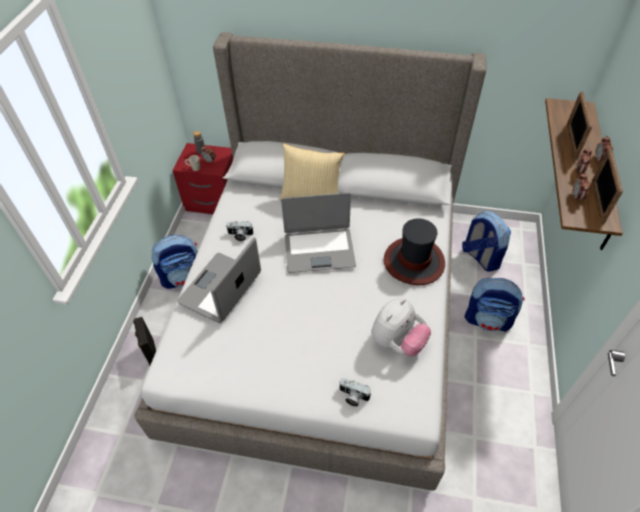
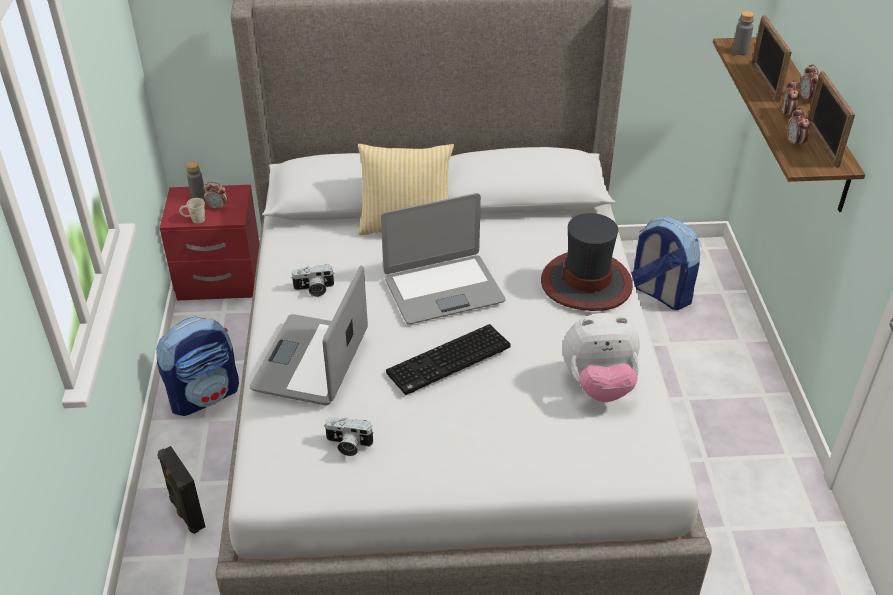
camera: 15 degrees left, 10 degrees down
camera [339,378,371,407] -> camera moved to [324,417,374,456]
plush toy [371,298,431,357] -> plush toy turned 60 degrees clockwise [562,313,640,402]
backpack [464,278,525,332] -> none
none -> keyboard [386,324,510,395]
none -> grey bottle [732,11,754,55]

